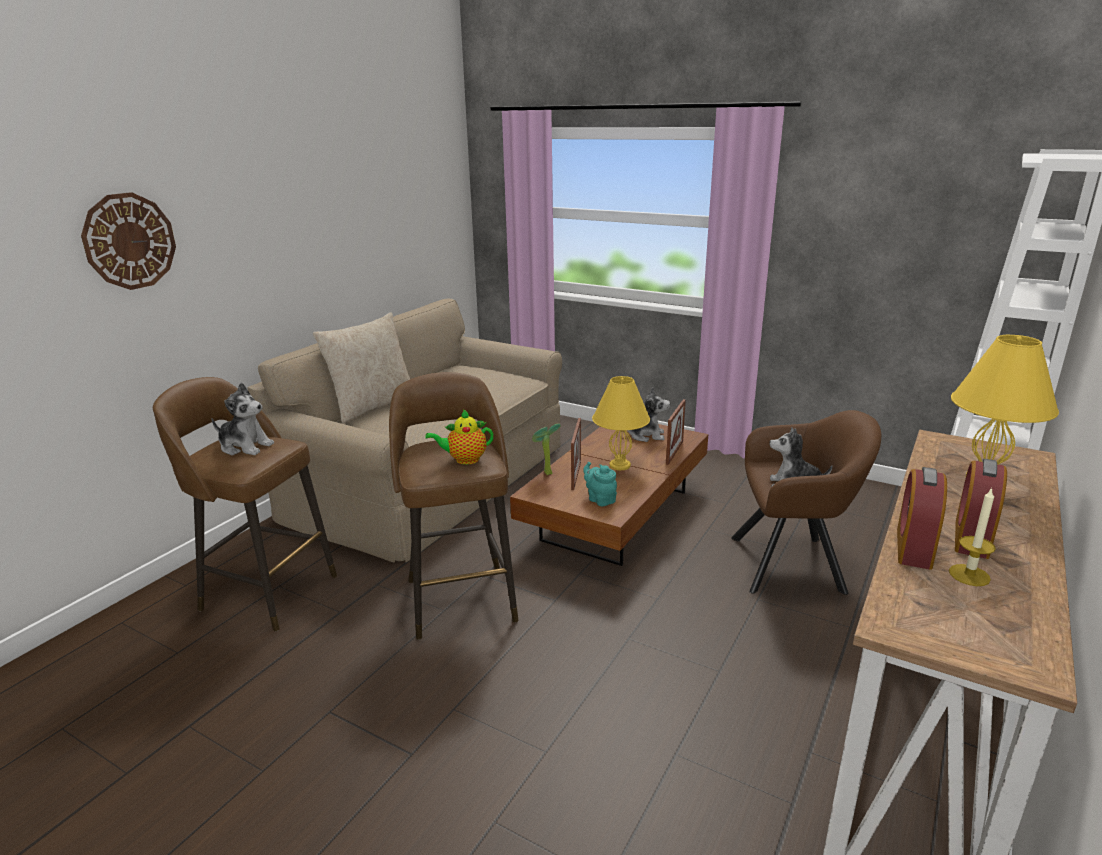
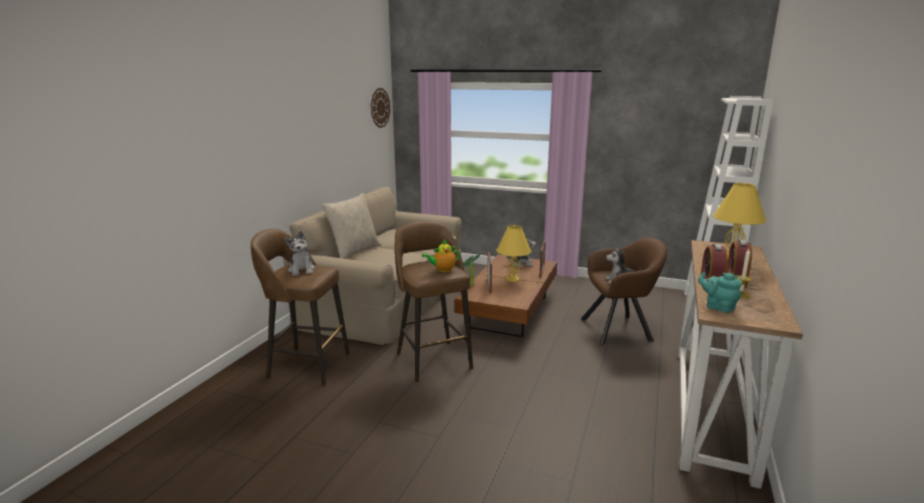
camera: 10 degrees left, 5 degrees down
wall clock [81,192,176,290] -> wall clock moved to [371,88,390,128]
plush toy [211,383,274,455] -> plush toy turned 60 degrees clockwise [284,231,315,276]
turquoise teapot [583,462,617,506] -> turquoise teapot moved to [698,272,742,313]

